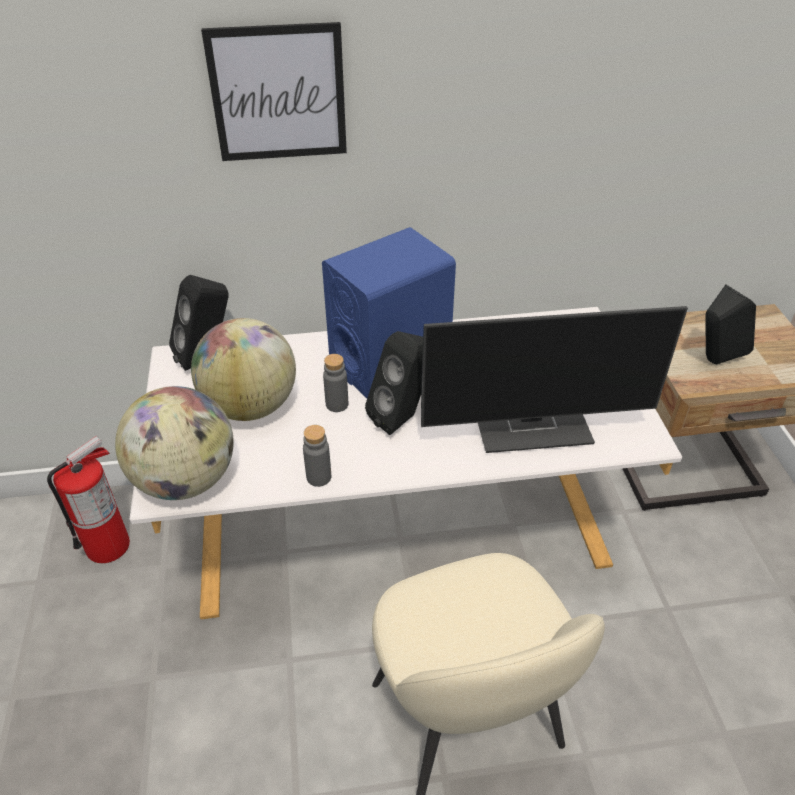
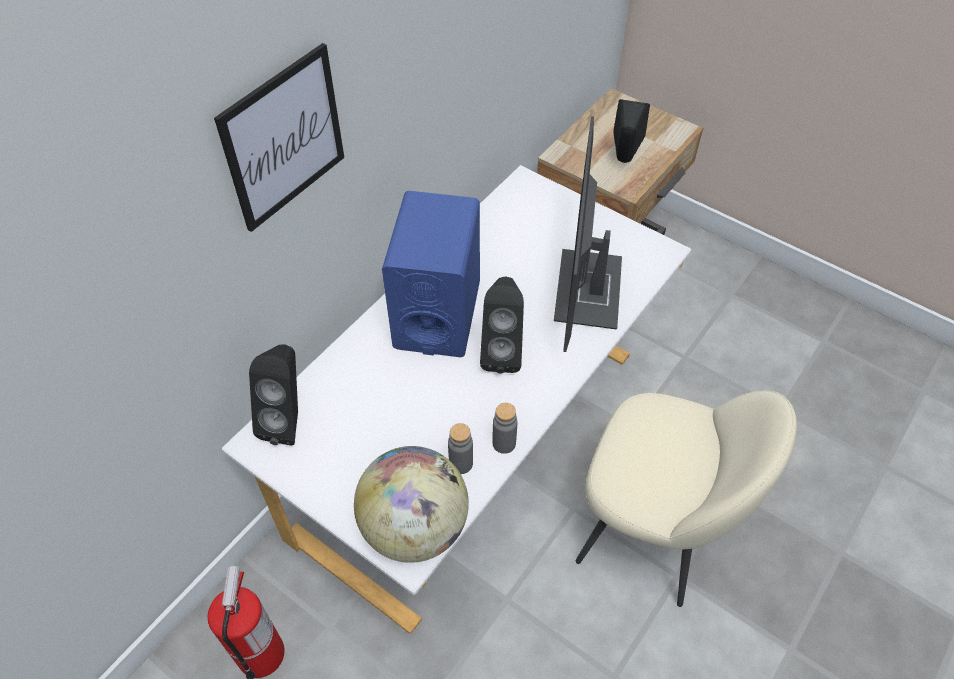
camera: 45 degrees left, 10 degrees up
globe [191,318,296,421] -> none
grey bottle [323,354,348,412] -> grey bottle moved to [448,423,473,474]
monitor [421,306,688,453] -> monitor turned 150 degrees clockwise [554,116,622,352]

